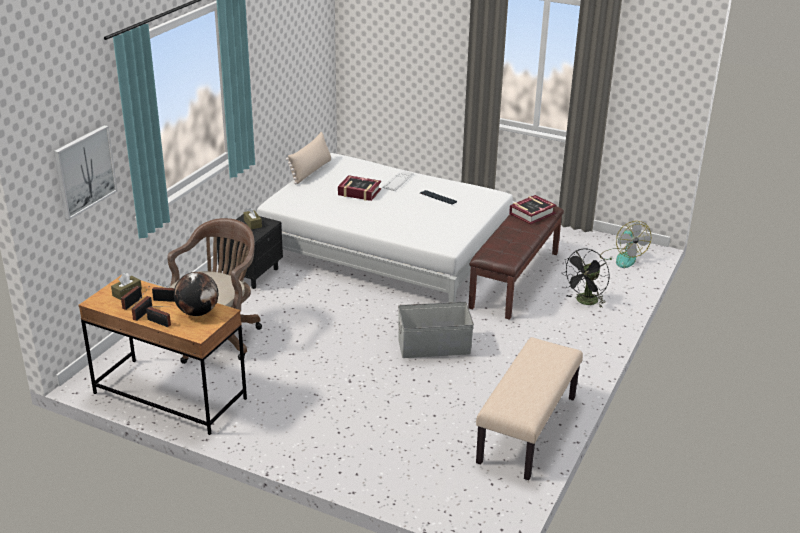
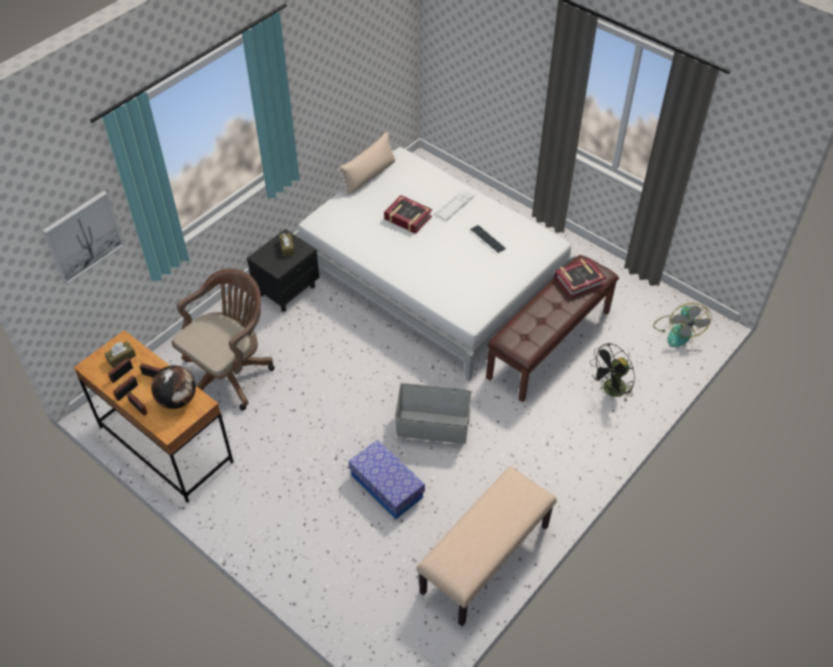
camera: 15 degrees right, 20 degrees up
none -> storage box [349,440,425,519]

